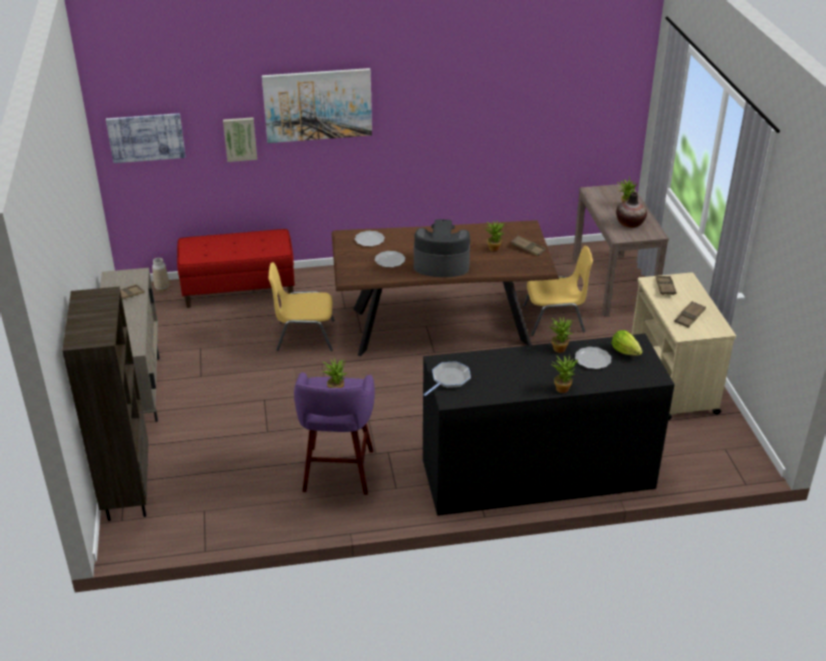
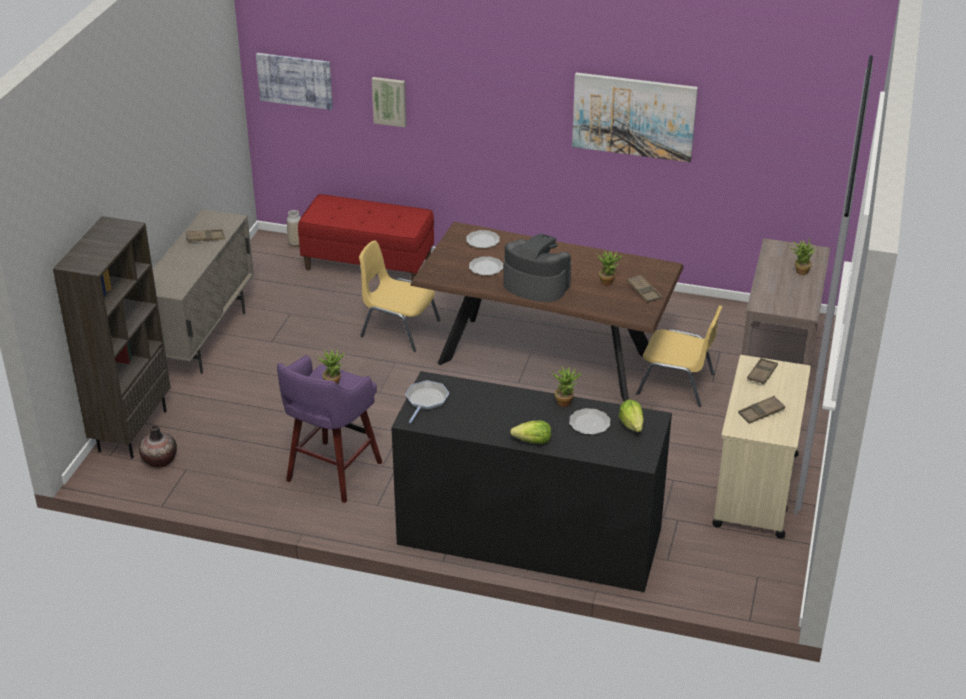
camera: 25 degrees right, 0 degrees up
picture [262,68,372,143] -> picture moved to [572,72,698,162]
frying pan [423,361,471,396] -> frying pan turned 45 degrees counterclockwise [405,380,449,423]
potted plant [551,355,578,393] -> lettuce [510,420,551,444]
vase [616,192,647,228] -> vase moved to [139,425,177,468]

